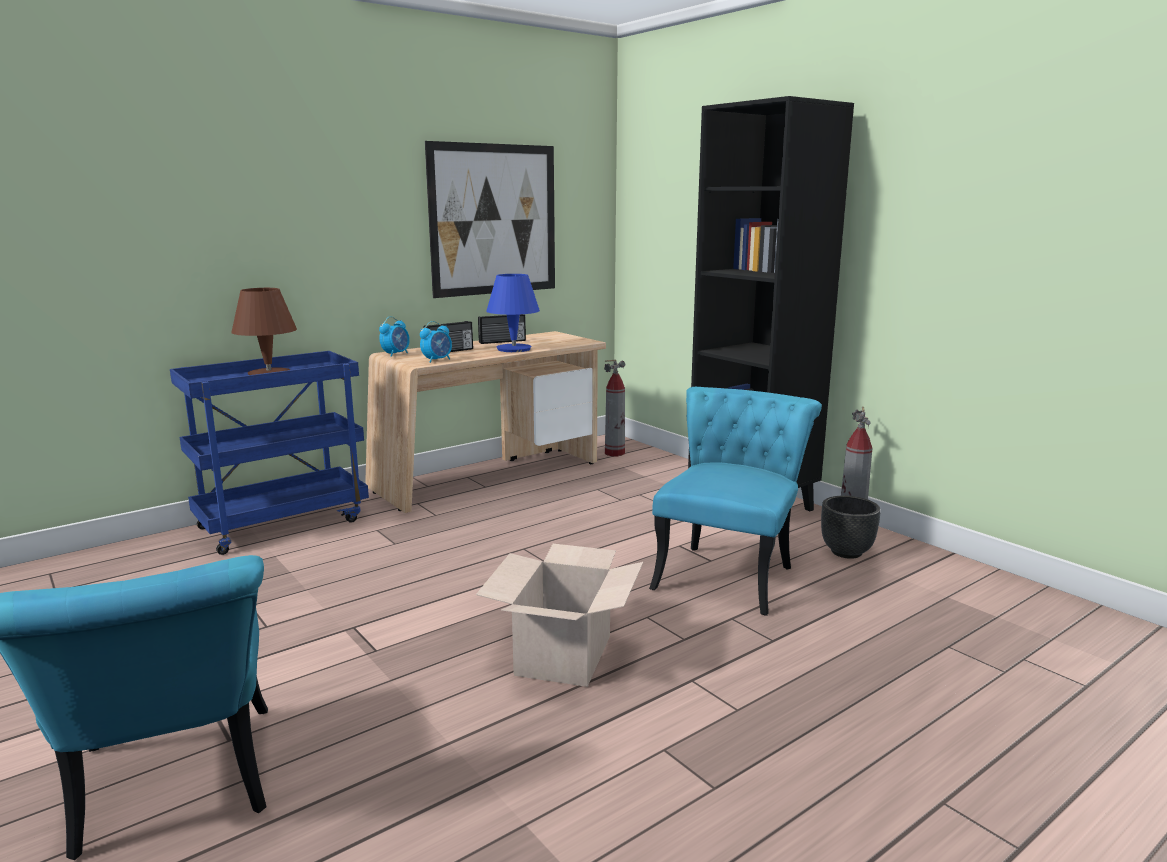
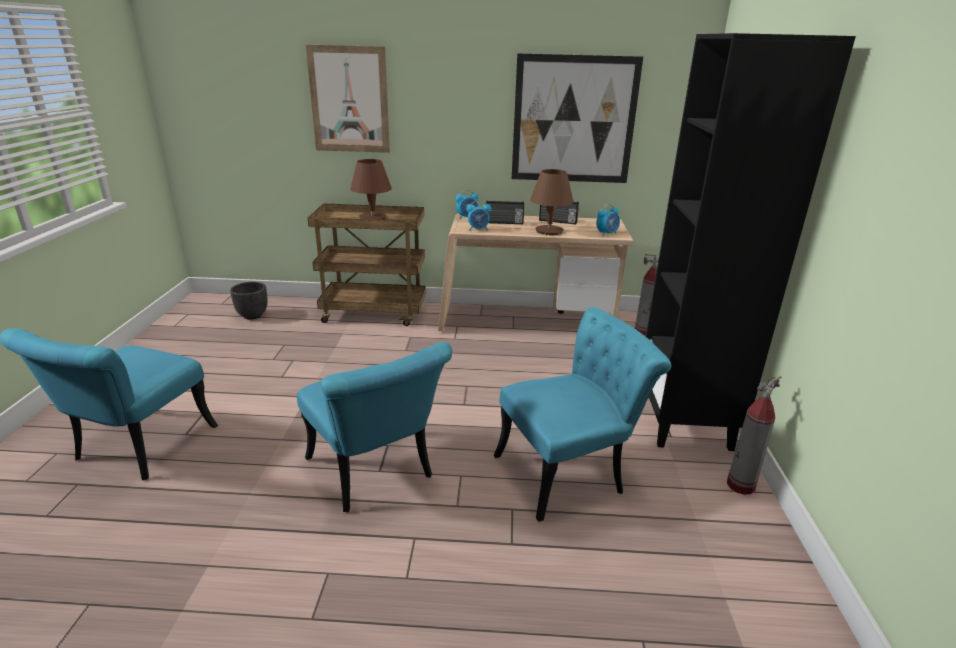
camera: 40 degrees right, 10 degrees up
blue cart [170,351,369,555] -> brown cart [308,203,426,326]
cardboard box [476,544,643,687] -> turquoise chair [297,342,452,512]
blue table lamp [486,274,540,352] -> brown table lamp [530,169,573,235]
black planter [821,496,881,559] -> black planter moved to [230,282,268,320]
none -> picture [306,45,390,153]
none -> alarm clock [596,204,620,236]

